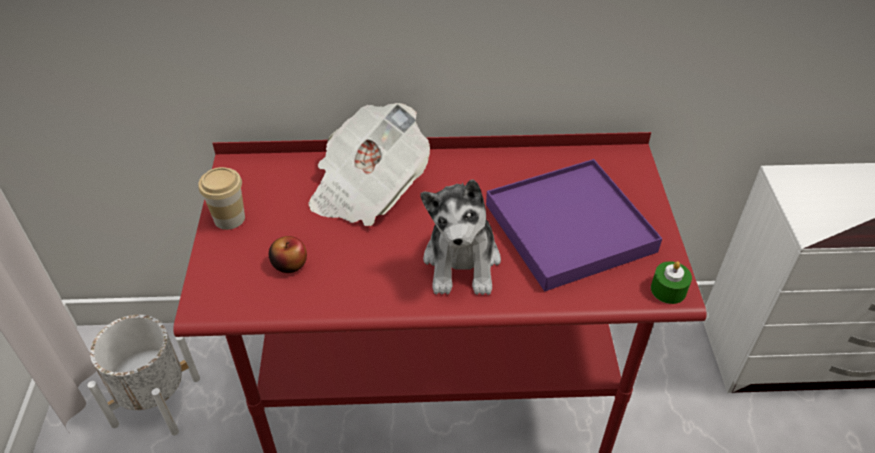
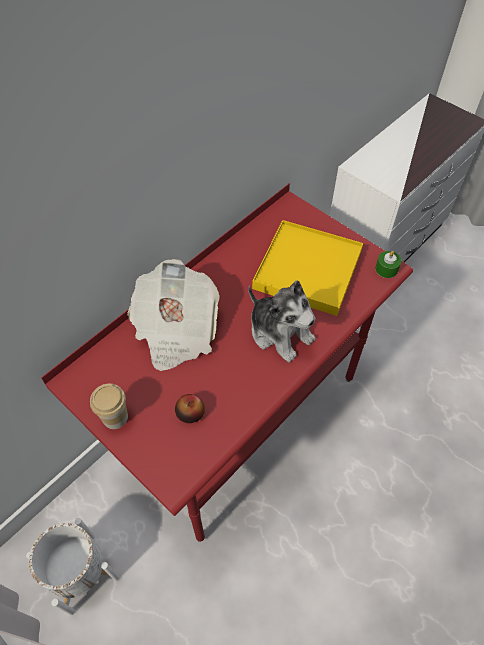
camera: 45 degrees left, 10 degrees up
purple tray [486,159,662,292] -> yellow tray [252,220,363,316]

